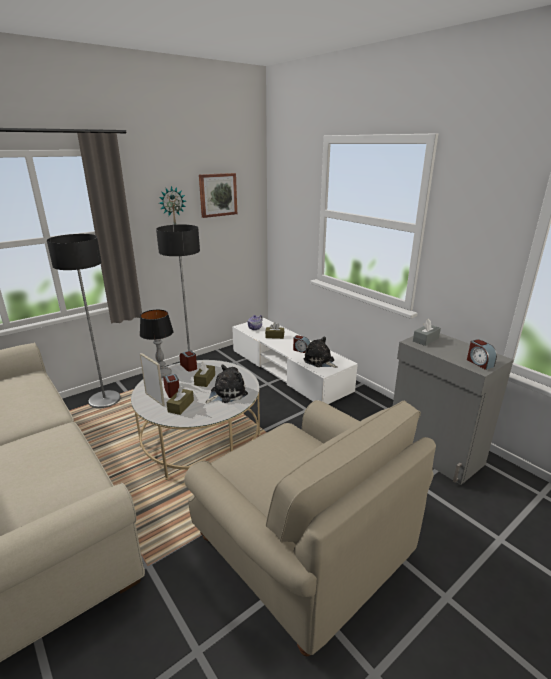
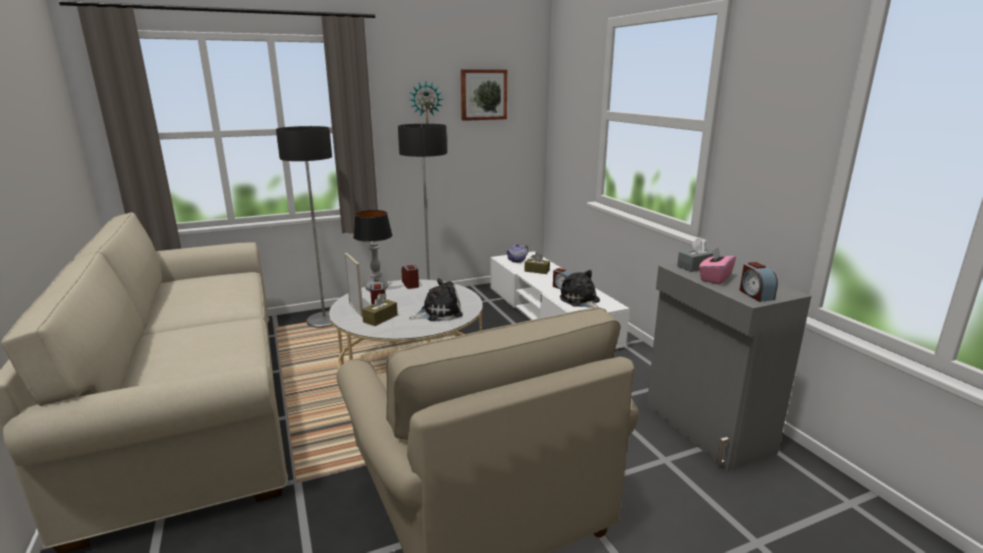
camera: 15 degrees right, 5 degrees down
brown tissue box [194,362,215,387] -> none
none -> pink tissue box [699,247,736,285]

